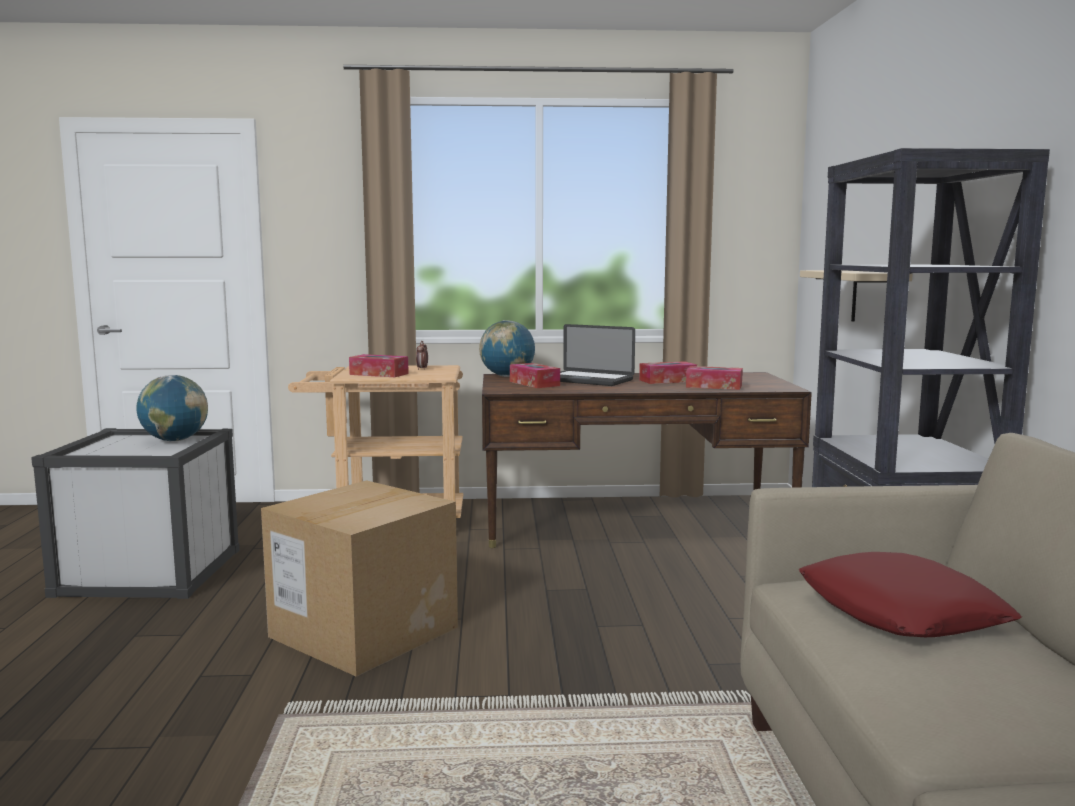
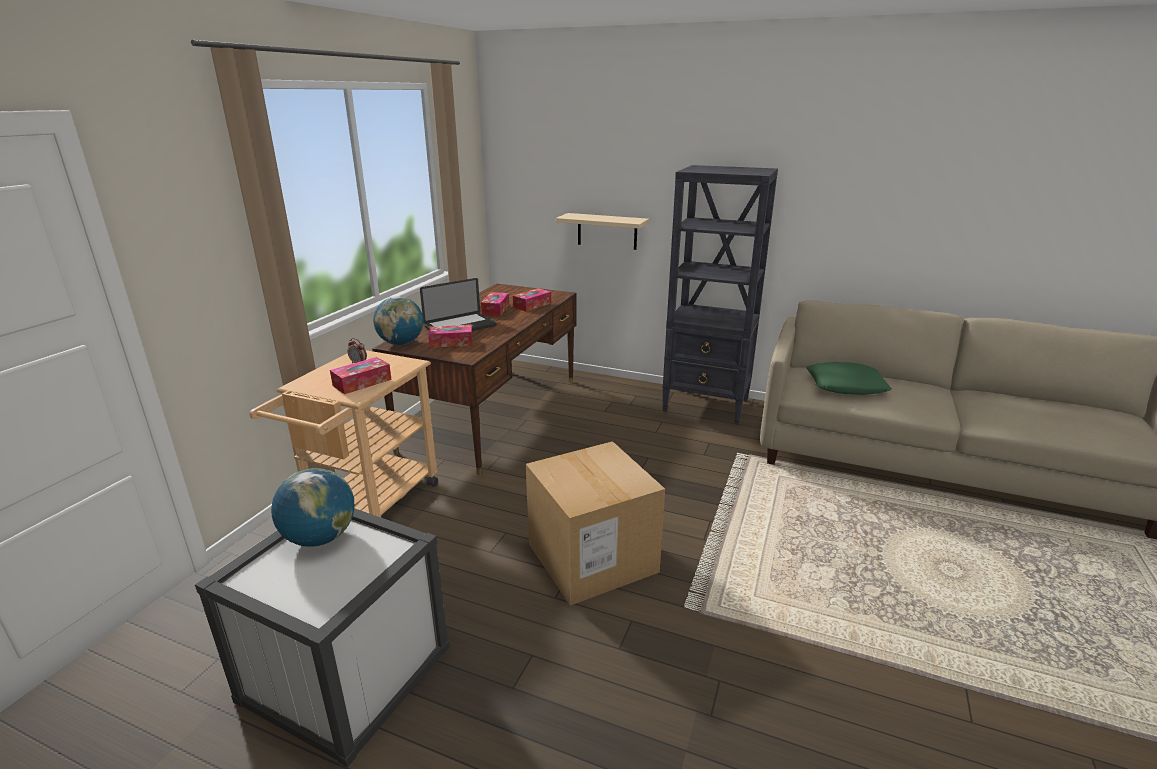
camera: 65 degrees left, 15 degrees up
red pillow [799,552,1022,637] -> green pillow [806,362,892,395]

